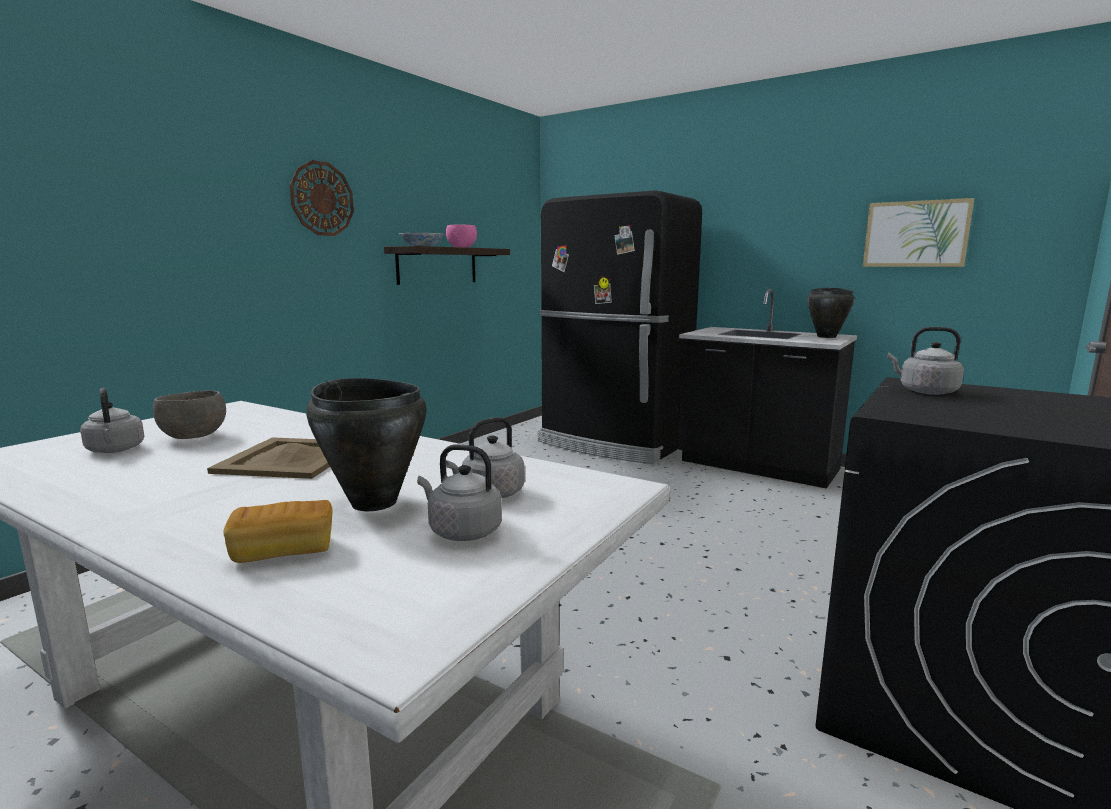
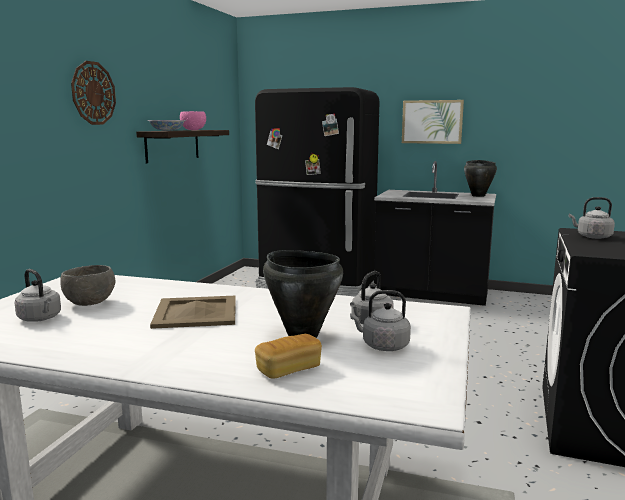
camera: 15 degrees left, 0 degrees up
picture [863,198,974,267] -> picture moved to [402,100,464,144]

